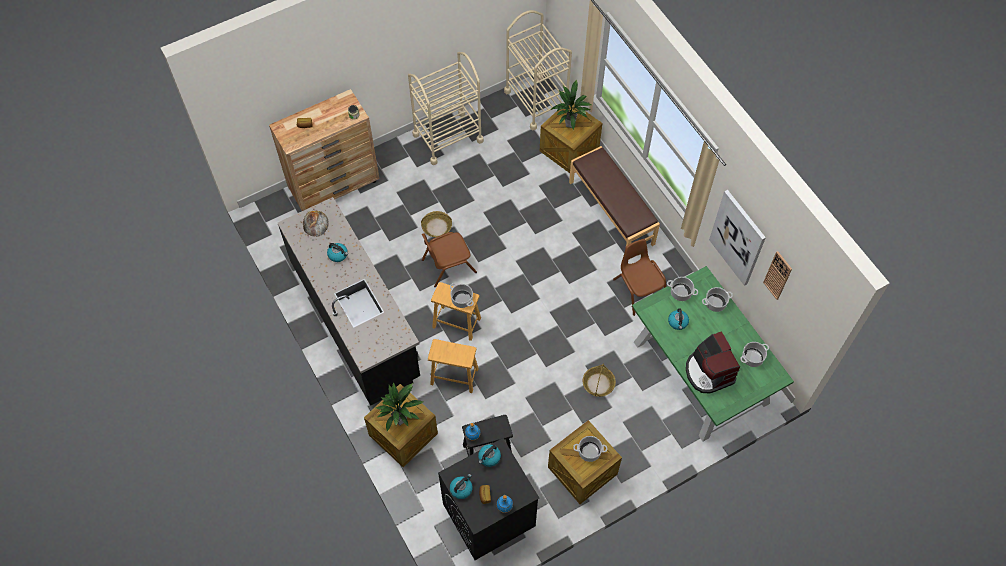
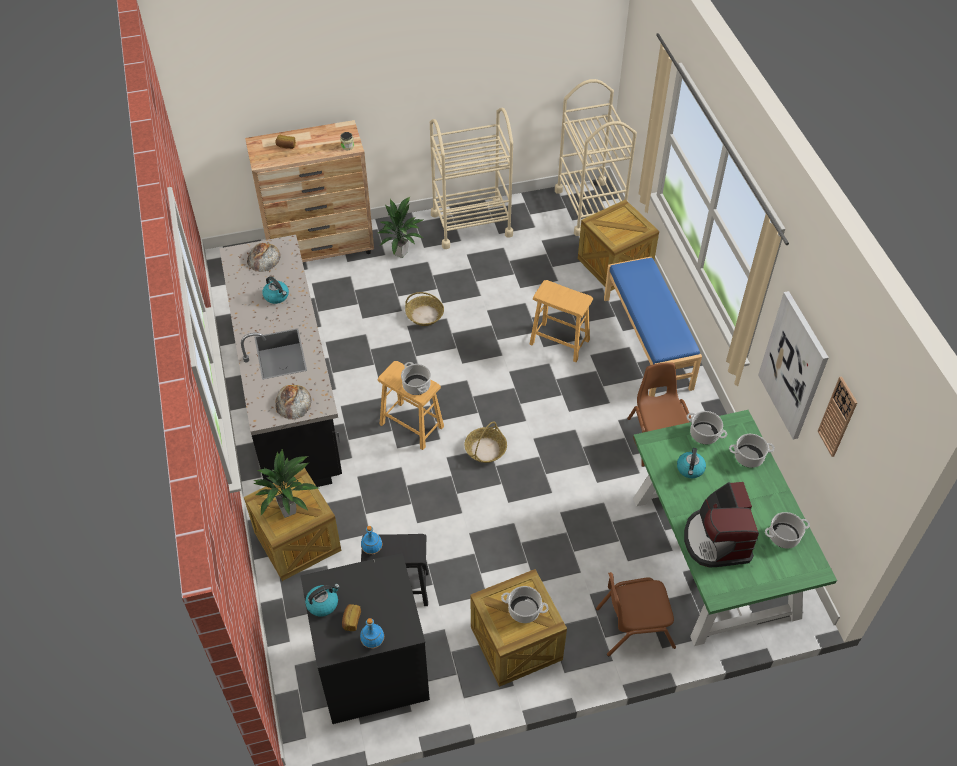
camera: 15 degrees right, 10 degrees down
brown chair [422,232,477,287] -> brown chair moved to [596,572,676,656]
brown stool [428,339,479,393] -> brown stool moved to [530,280,593,362]
kettle [478,445,501,467] -> none
potted plant [550,80,591,130] -> potted plant moved to [378,197,423,258]
brown bench [569,146,660,246] -> blue bench [604,257,702,397]
basket [583,363,616,397] -> basket moved to [465,421,507,463]
none -> bread [275,385,312,420]

